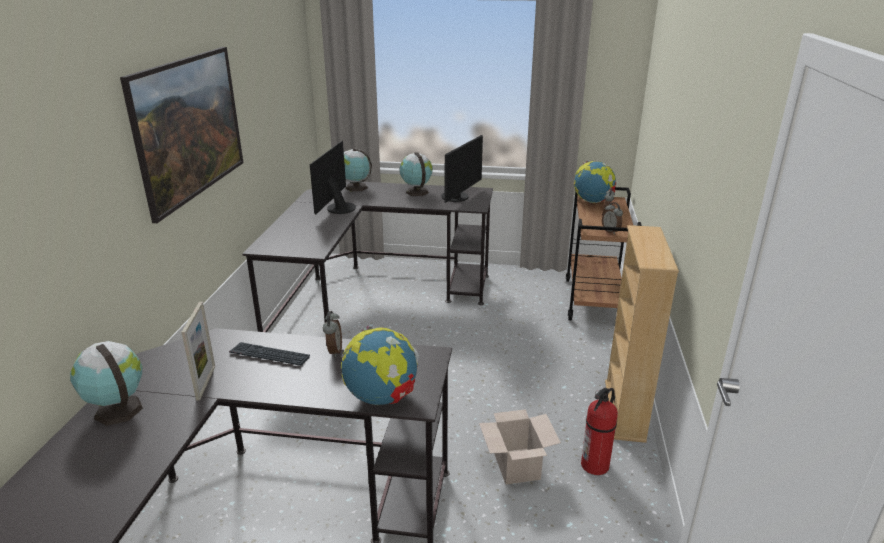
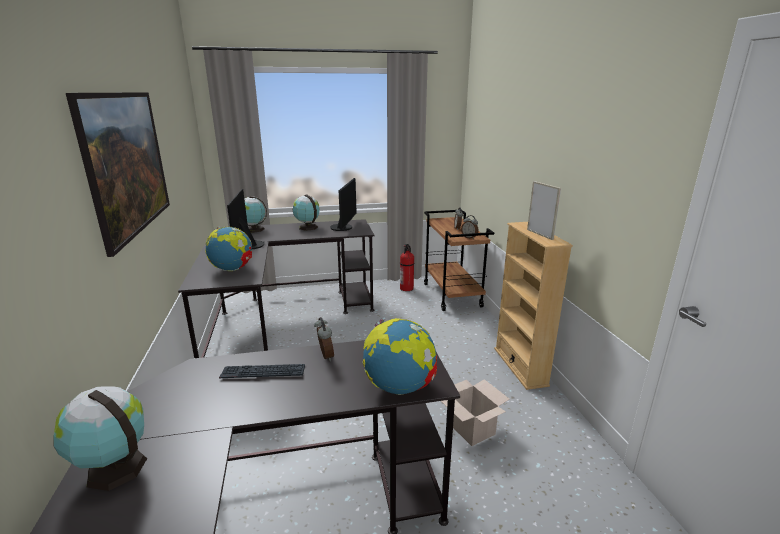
camera: 20 degrees left, 5 degrees down
picture frame [181,302,215,400] -> picture frame moved to [527,181,561,240]
globe [574,160,616,203] -> globe moved to [205,227,252,271]
fire extinguisher [581,388,618,475] -> fire extinguisher moved to [400,244,414,291]

